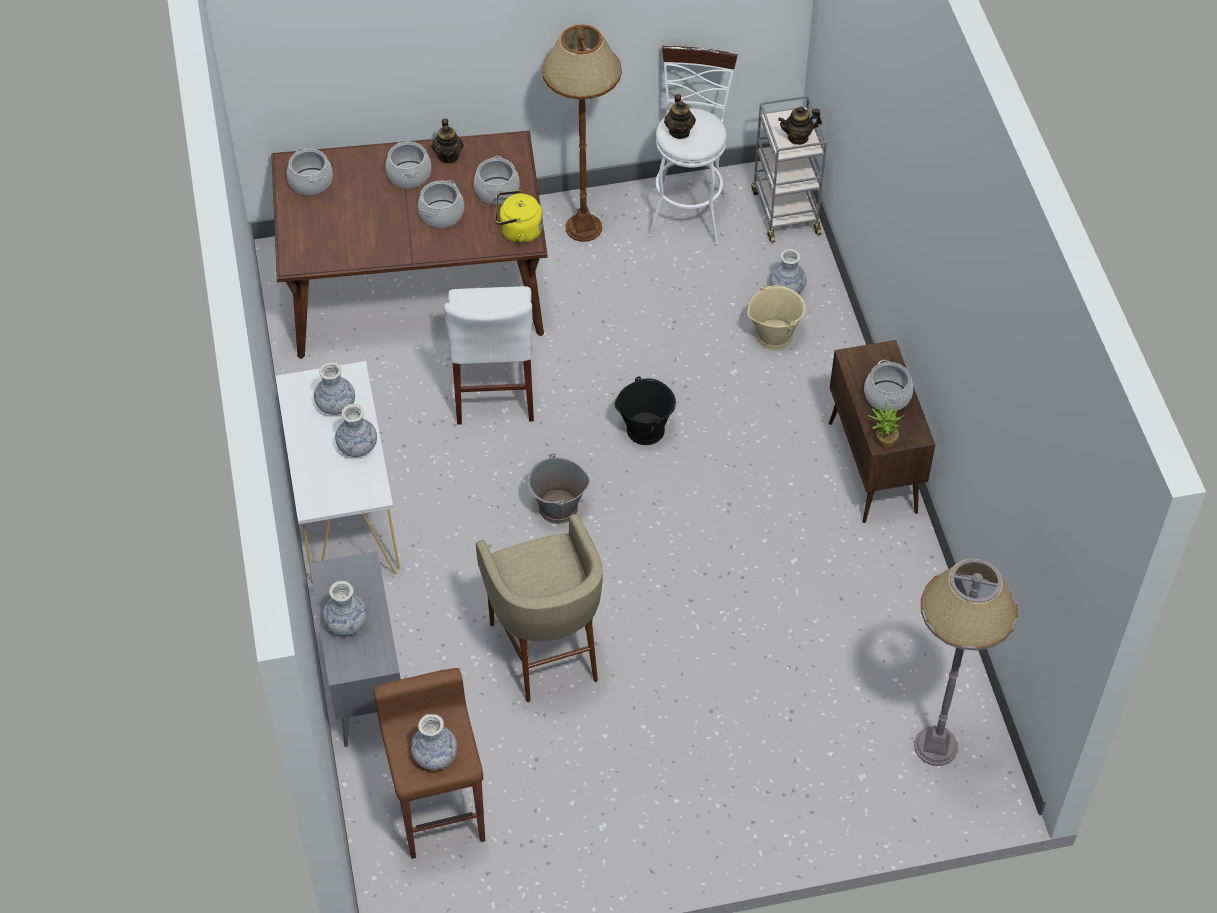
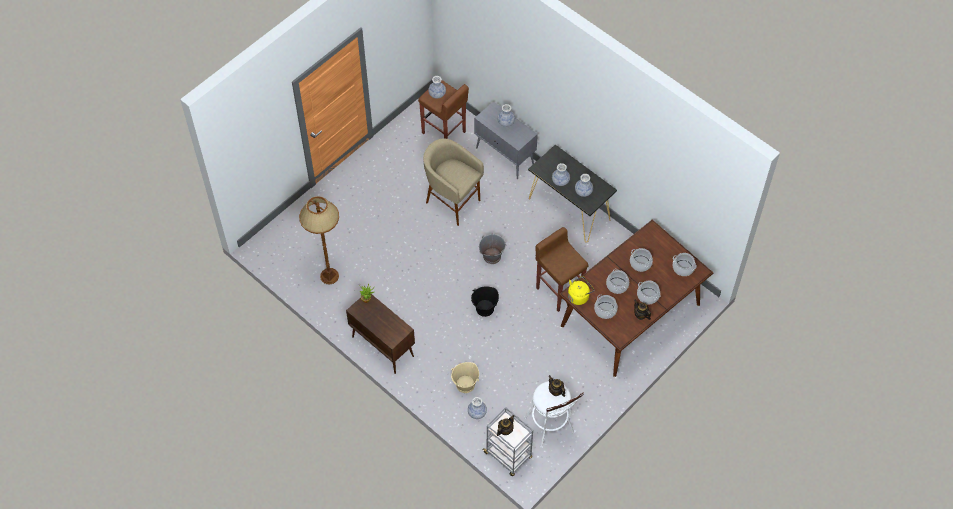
camera: 145 degrees right, 5 degrees up
white console table [275,361,400,584] -> black console table [528,145,617,242]
white chair [444,286,534,425] -> brown stool [535,227,588,312]
brown floor lamp [542,24,622,242] -> brown floor lamp moved to [299,196,339,284]
cooking pot [864,360,913,412] -> cooking pot moved to [630,248,653,272]
grey floor lamp [914,559,1018,766] -> none

